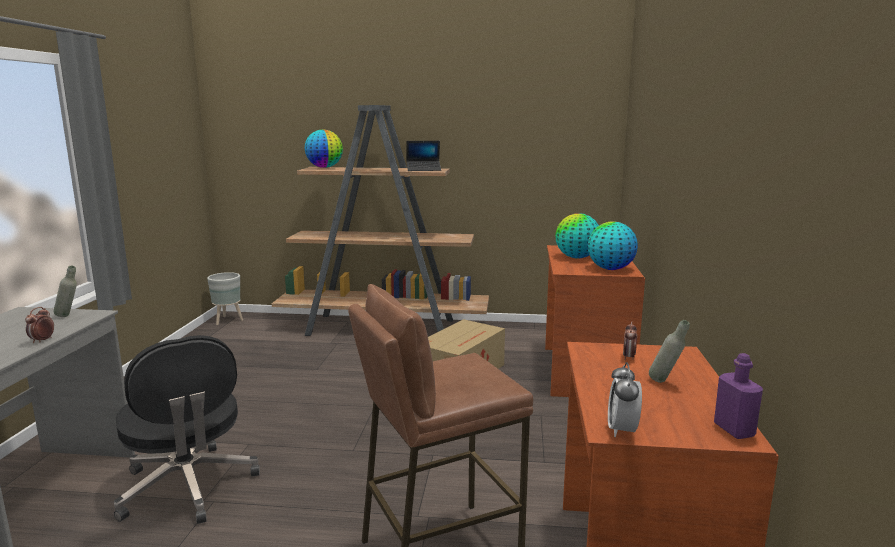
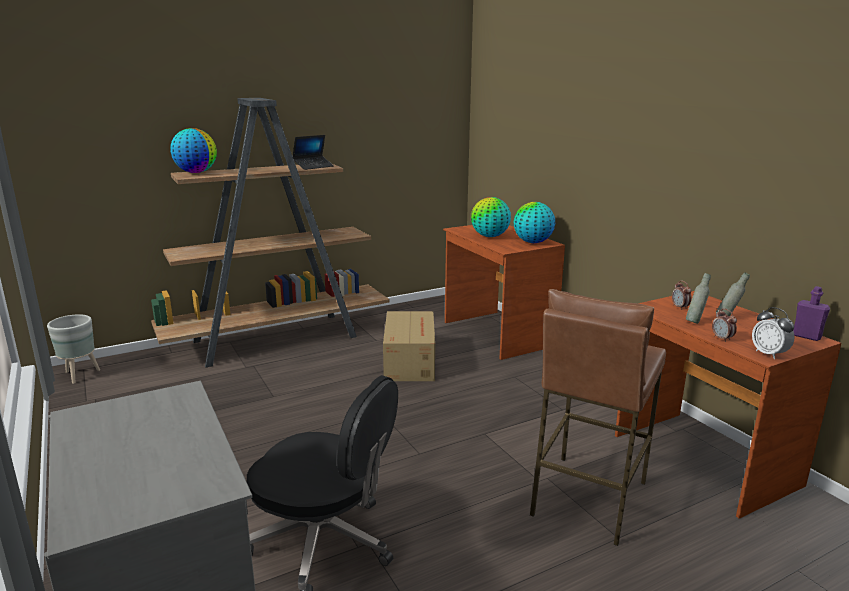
camera: 35 degrees left, 5 degrees up
alarm clock [25,307,54,343] -> alarm clock moved to [712,309,737,342]
grey bottle [54,265,77,317] -> grey bottle moved to [686,273,711,324]

